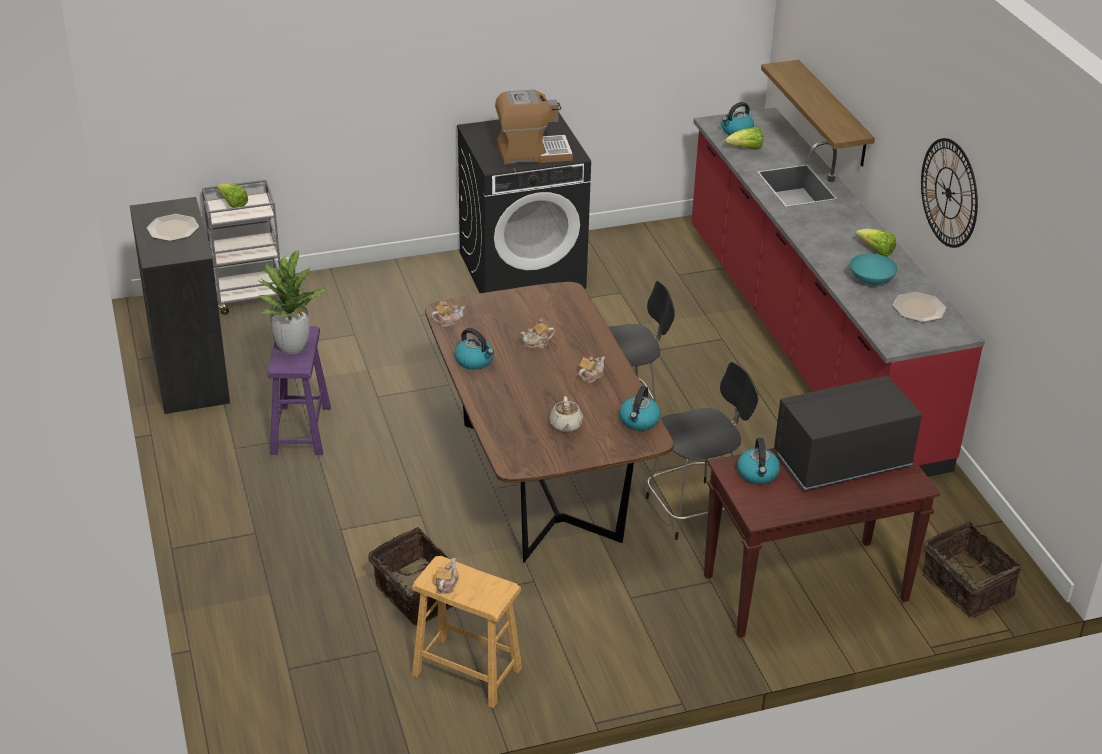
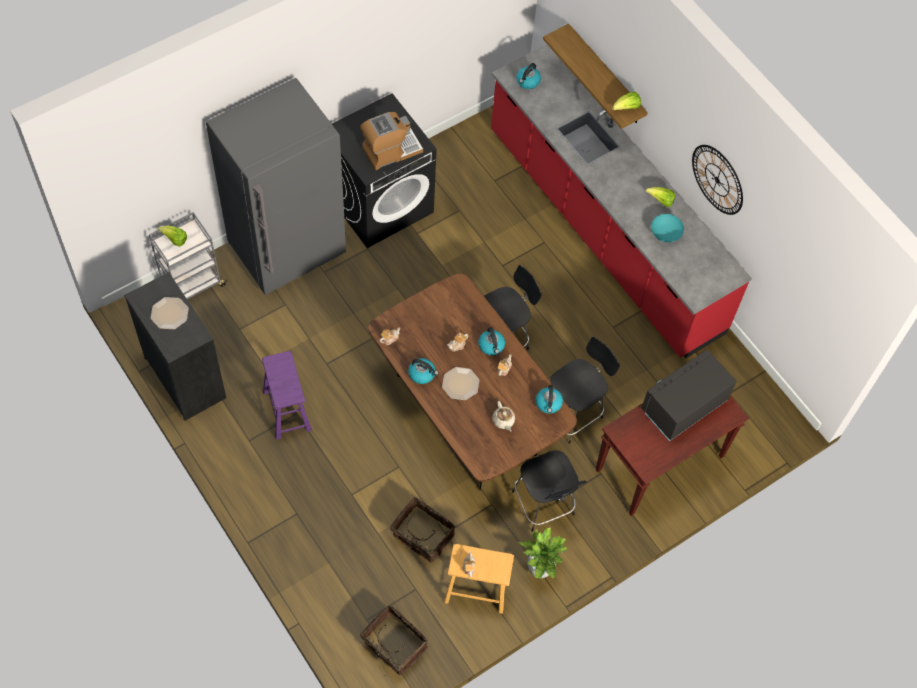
camera: 20 degrees left, 25 degrees up
potted plant [259,250,325,354] -> potted plant moved to [517,528,567,579]
lettuce [725,127,763,150] -> lettuce moved to [612,92,641,110]
kettle [737,438,780,484] -> kettle moved to [478,327,505,355]
plate [893,292,947,322] -> plate moved to [442,367,479,400]
basket [923,521,1021,618] -> basket moved to [360,605,428,675]
none -> grey fridge [206,78,346,295]
none -> black chair [512,450,587,532]

